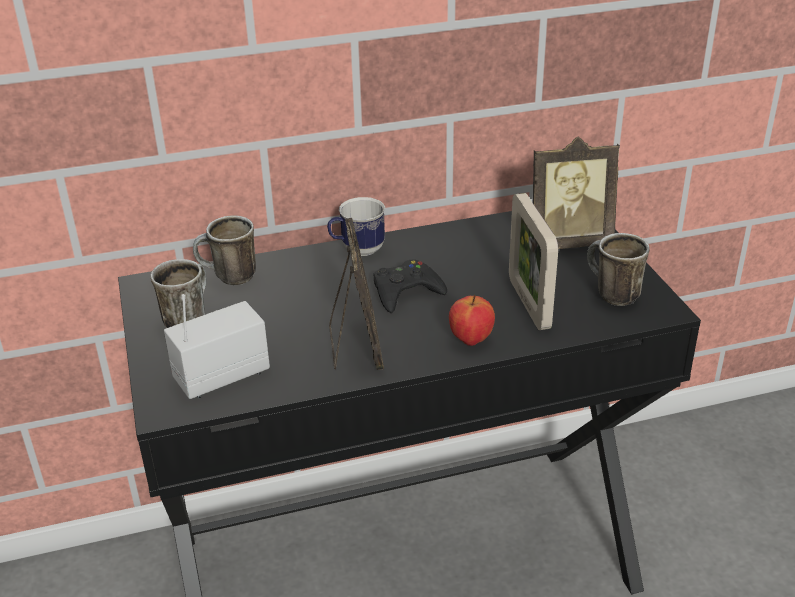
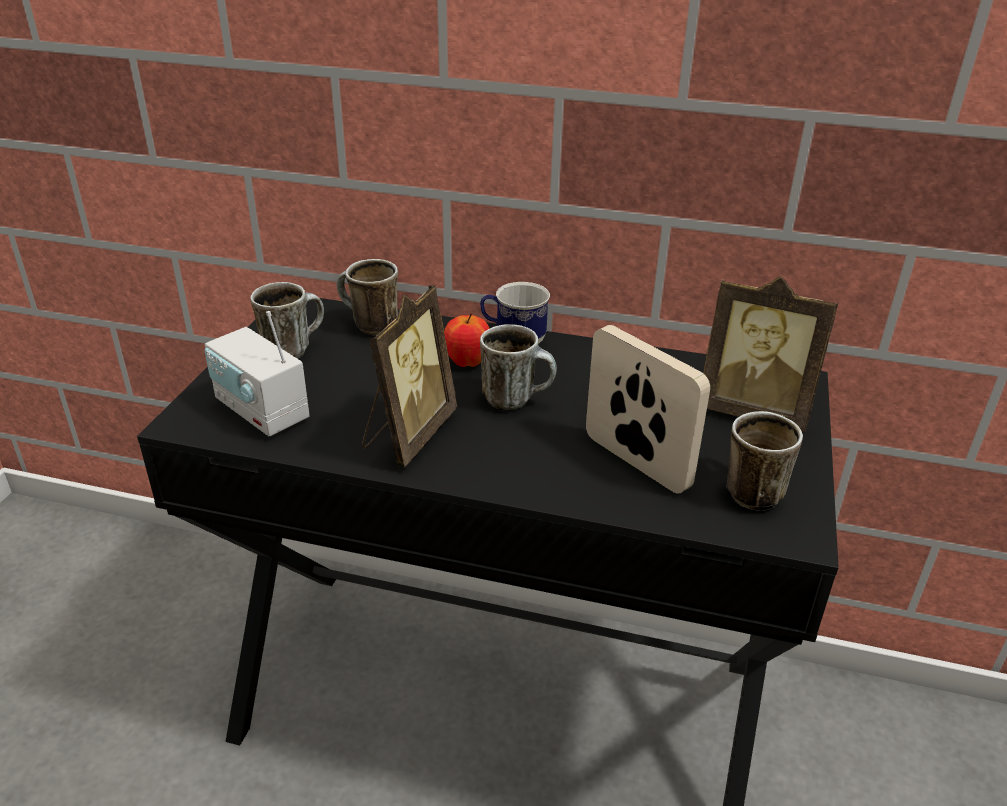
camera: 30 degrees right, 0 degrees up
radio [164,294,270,399] -> radio turned 135 degrees counterclockwise [205,311,309,436]
black game controller [373,259,447,313] -> mug [480,324,557,410]
apple [449,295,495,346] -> apple moved to [444,313,490,367]
picture frame [509,193,558,330] -> picture frame turned 120 degrees clockwise [586,325,710,494]

